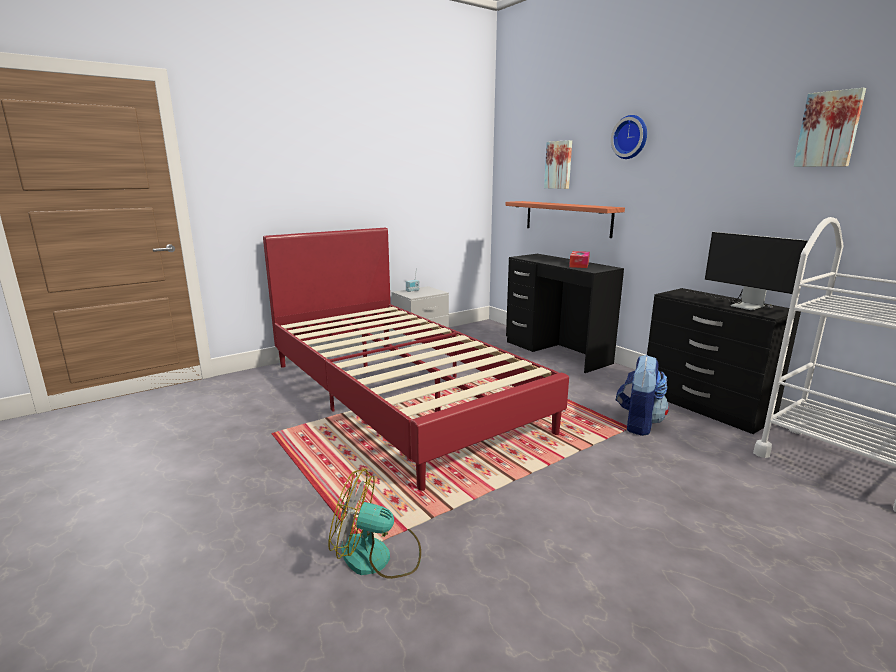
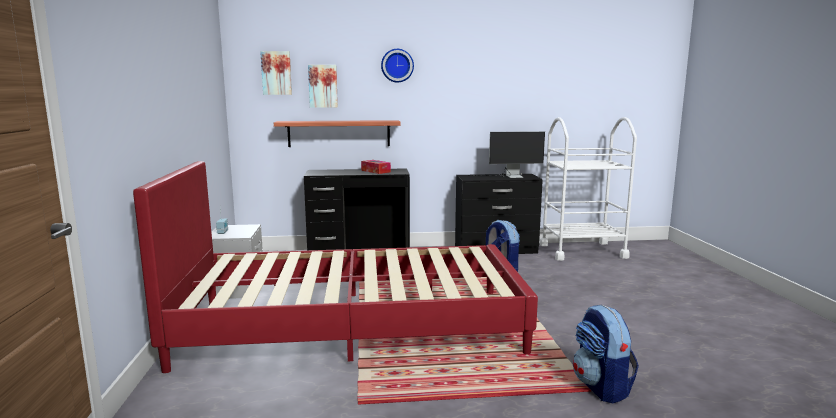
camera: 60 degrees left, 5 degrees down
fan [328,469,421,579] -> backpack [573,305,639,403]
picture [794,88,866,167] -> picture moved to [260,51,292,95]

